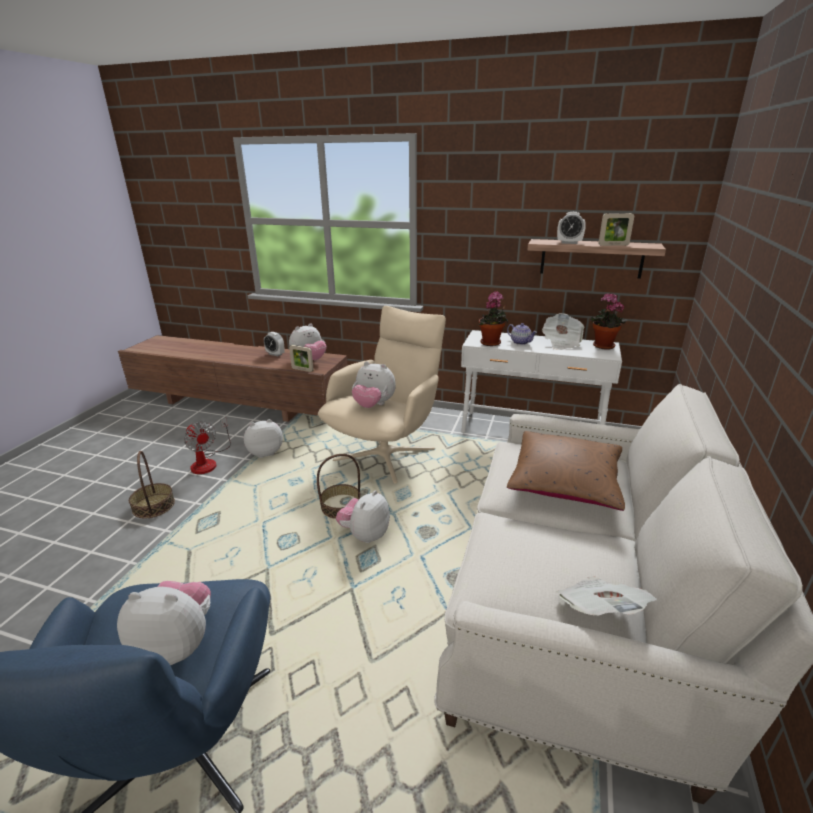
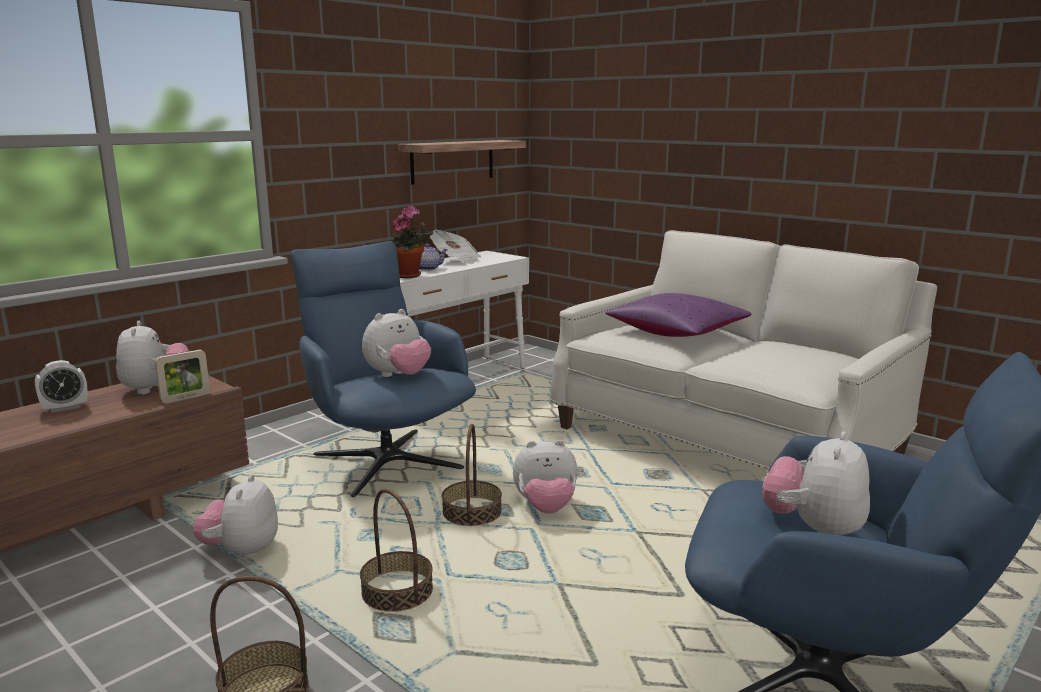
camera: 65 degrees left, 10 degrees down
fan [184,418,231,474] -> none
beige armchair [318,306,446,484] -> blue armchair [291,241,476,497]
plush toy [336,490,390,543] -> plush toy turned 60 degrees counterclockwise [513,440,577,514]
brown pillow [507,431,625,511] -> purple pillow [605,293,752,337]
newspaper [556,577,657,616] -> none
alarm clock [557,212,586,244] -> none
potted plant [590,293,628,350] -> none
picture frame [599,213,634,246] -> none
none -> basket [360,489,433,612]

